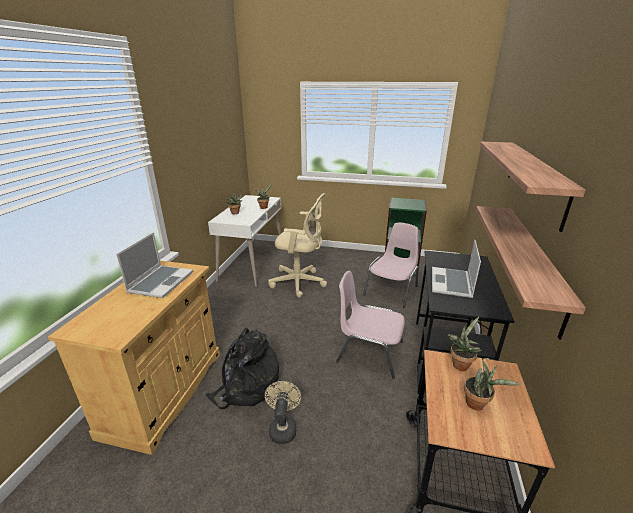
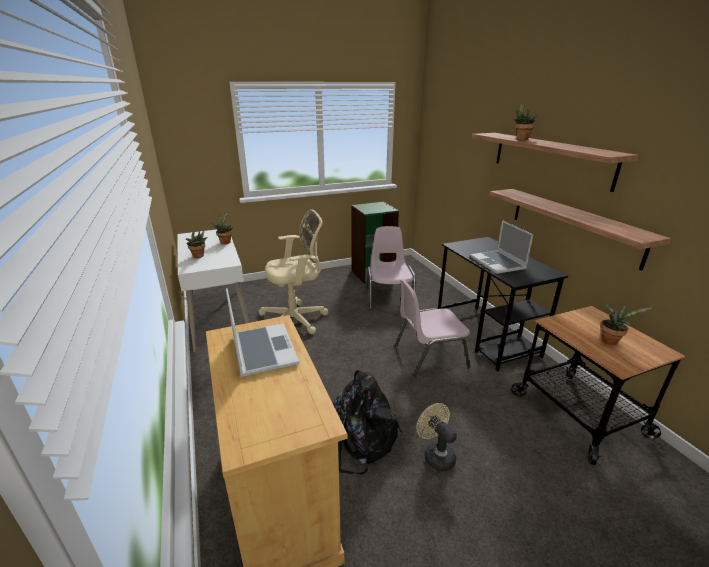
camera: 35 degrees left, 0 degrees up
potted plant [447,317,481,371] -> potted plant moved to [513,102,537,140]

